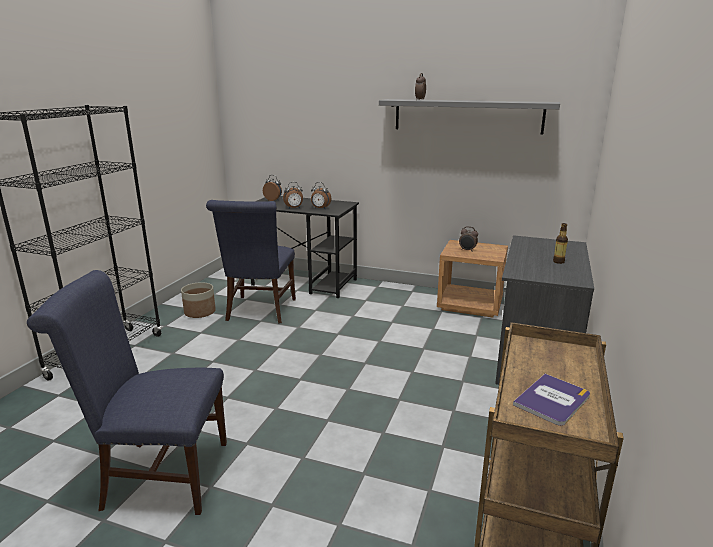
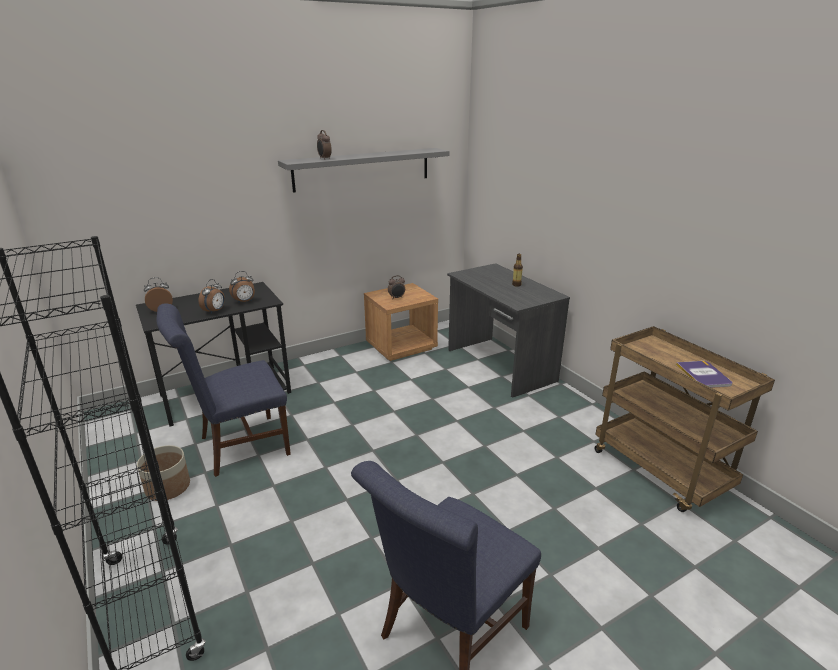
camera: 50 degrees left, 5 degrees up
blue chair [206,200,296,323] -> blue chair turned 105 degrees clockwise [156,303,291,477]

